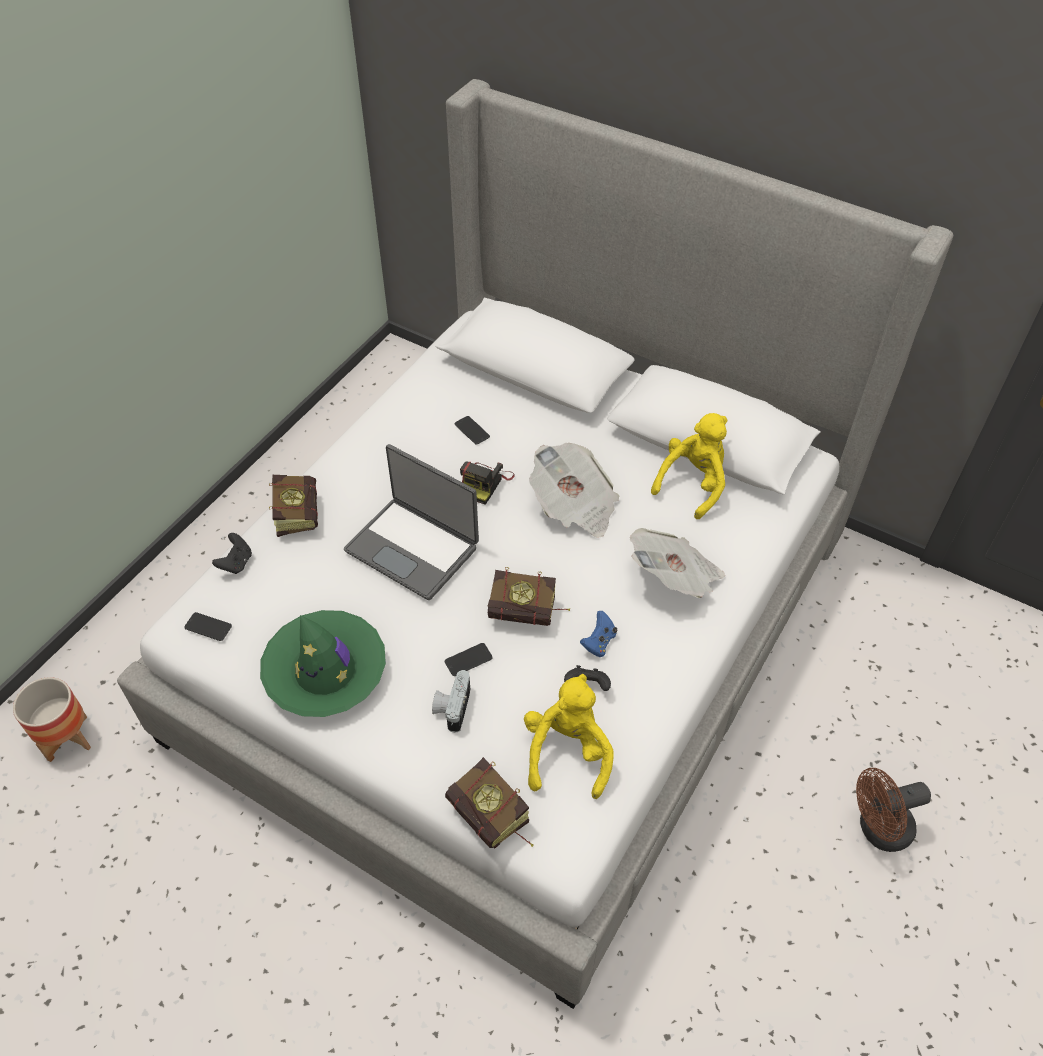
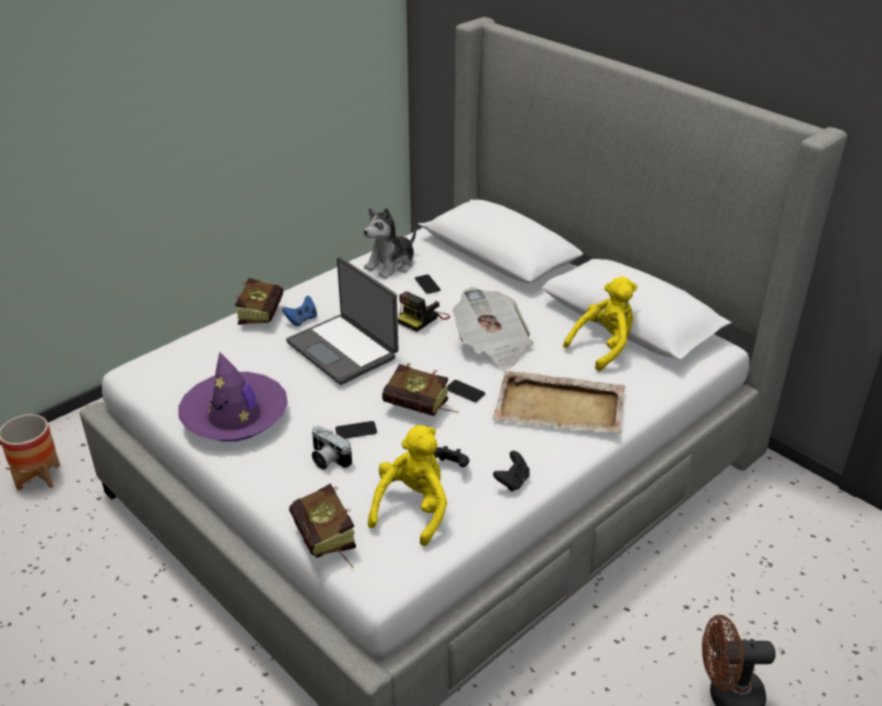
camera: 15 degrees right, 15 degrees down
phone [184,612,232,641] -> phone moved to [448,380,485,402]
black game controller [212,533,252,574] -> black game controller moved to [493,451,530,492]
green hat [260,610,386,717] -> purple hat [178,352,288,442]
camera [432,670,471,733] -> camera turned 75 degrees counterclockwise [312,426,352,470]
blue game controller [580,611,618,657] -> blue game controller moved to [282,295,317,326]
newspaper [630,528,725,598] -> beige tray [492,371,625,433]
none -> plush toy [364,208,416,279]

